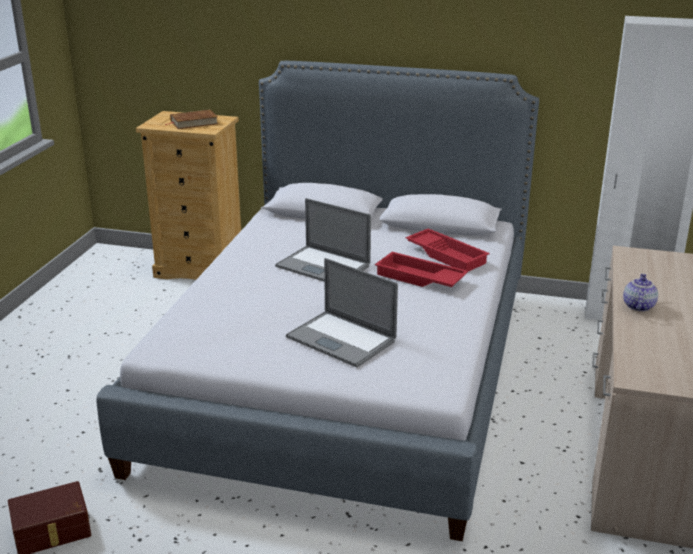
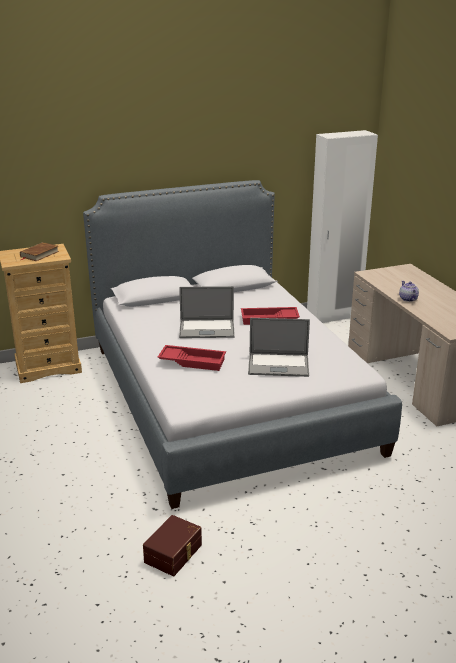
camera: 35 degrees left, 0 degrees up
red tray [406,228,490,272] -> red tray moved to [157,345,226,371]

